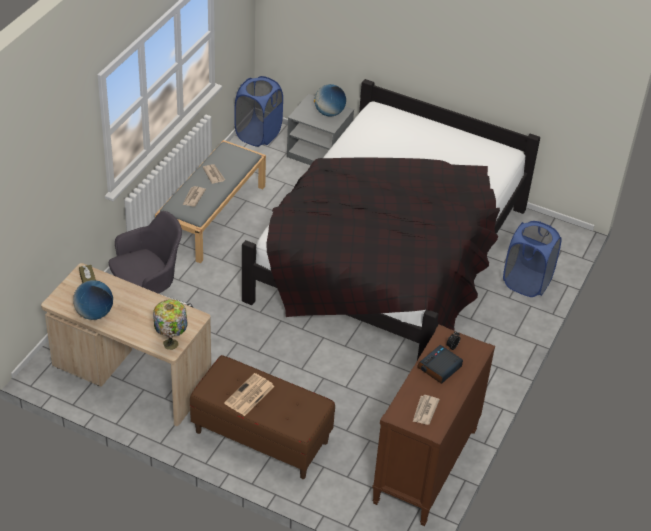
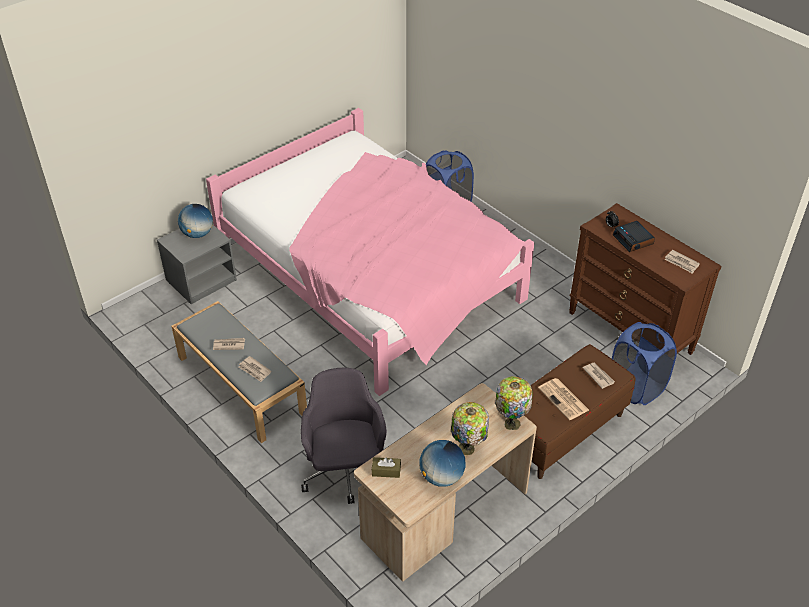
camera: 65 degrees left, 0 degrees up
blue laundry basket [235,76,283,147] -> blue laundry basket moved to [612,322,677,405]
black bed [242,79,540,360] -> pink bed [206,108,534,396]
none -> table lamp [451,402,489,455]
none -> newspaper [583,363,615,389]

